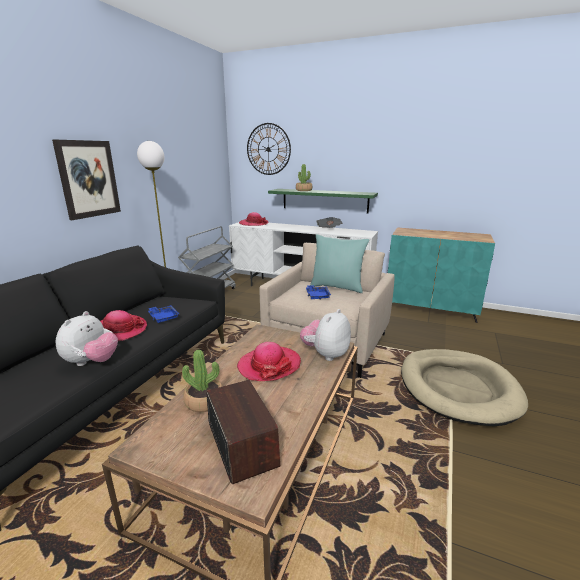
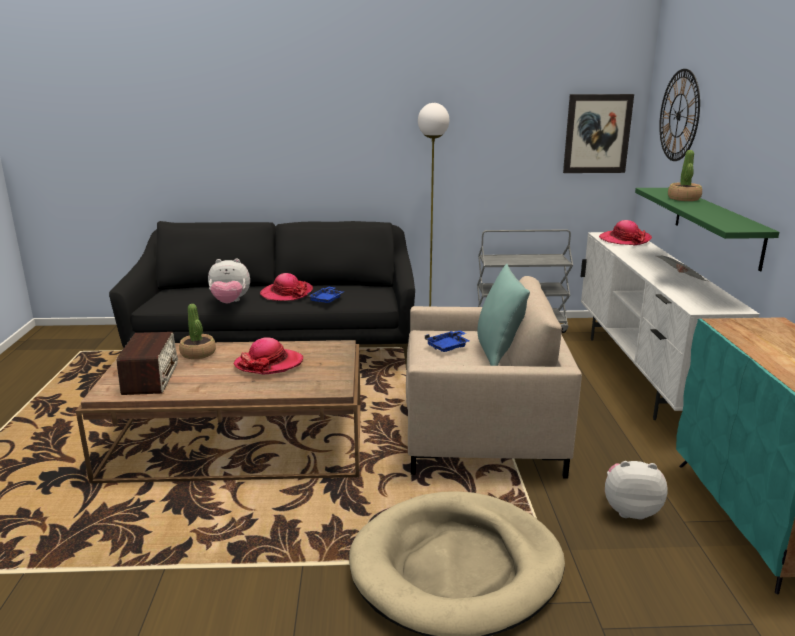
camera: 65 degrees right, 0 degrees up
picture [52,139,121,220] -> picture moved to [563,94,634,173]
radio [206,380,280,485] -> radio turned 45 degrees counterclockwise [117,332,178,395]
plush toy [300,309,351,361] -> plush toy moved to [605,461,668,520]

